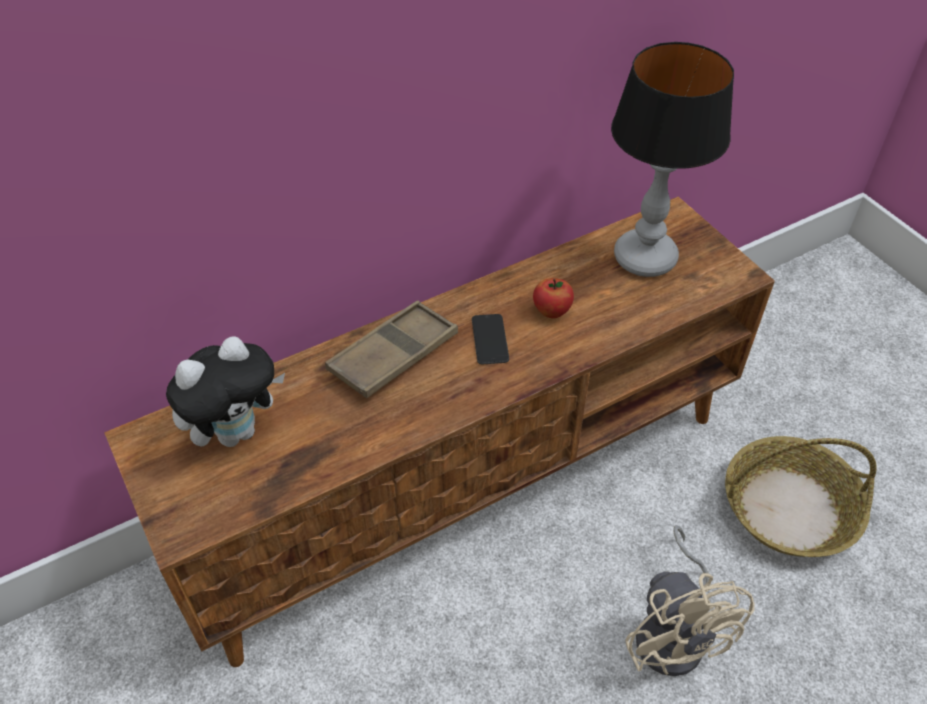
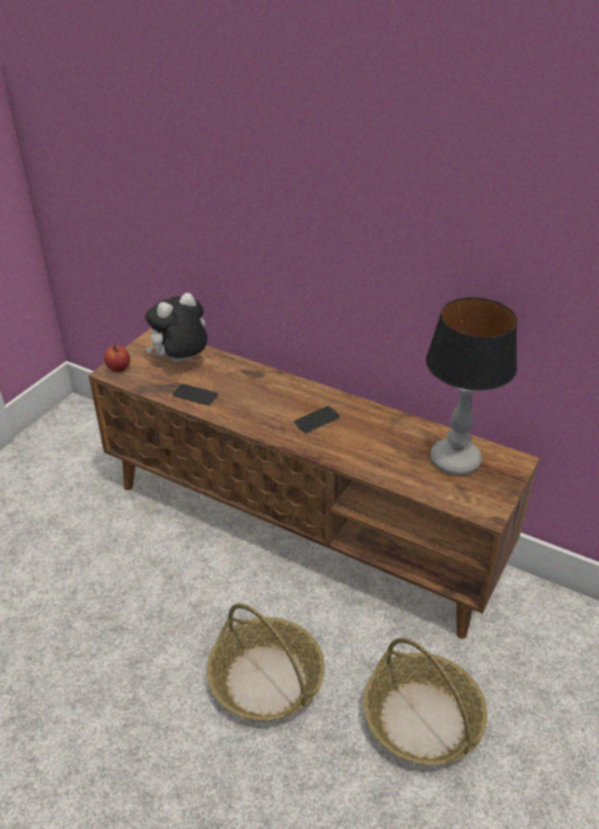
camera: 60 degrees right, 10 degrees down
plush toy [166,336,285,447] -> plush toy turned 120 degrees clockwise [145,293,207,362]
brown tray [325,301,458,398] -> none
apple [533,278,574,318] -> apple moved to [104,344,130,372]
beige fan [625,525,754,676] -> basket [207,603,325,721]
none -> phone [173,384,218,405]

